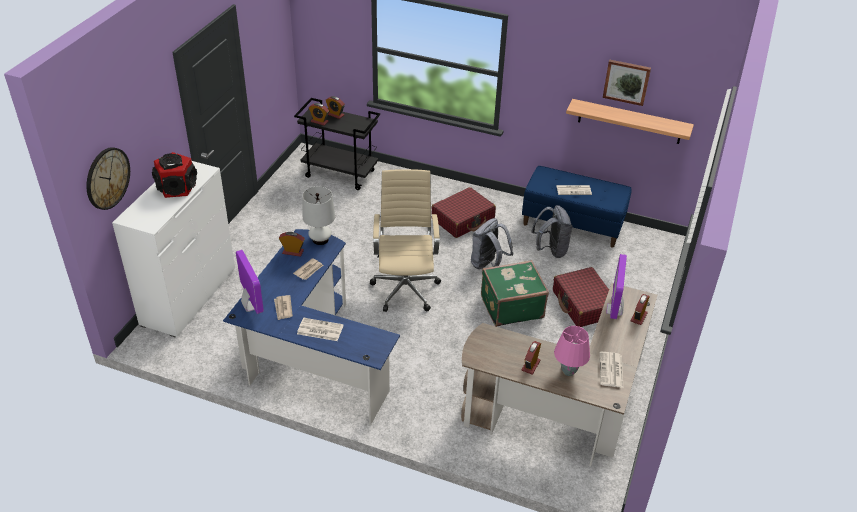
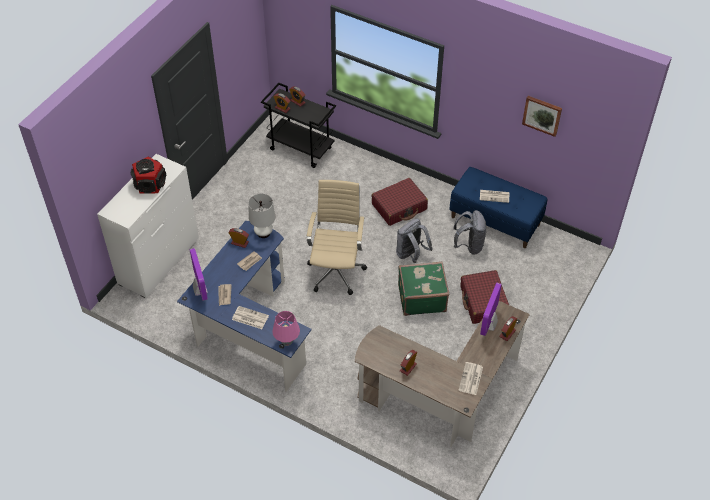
camera: 10 degrees right, 10 degrees up
wall clock [87,147,130,210] -> none
pink table lamp [554,326,590,376] -> pink table lamp moved to [272,311,300,346]
shelf [566,99,694,144] -> none

